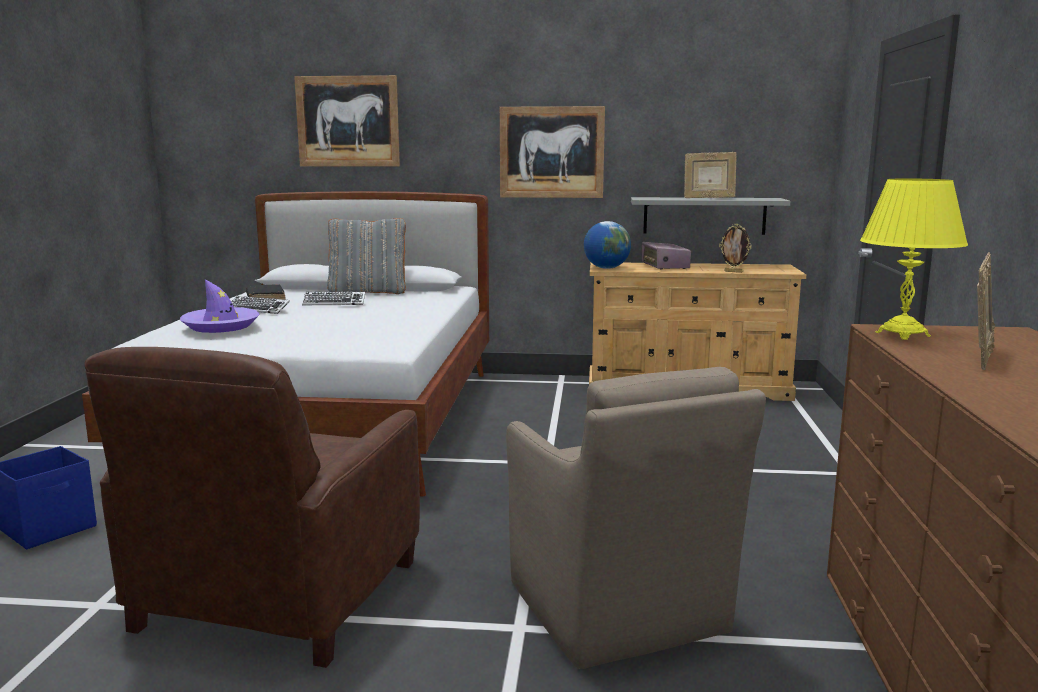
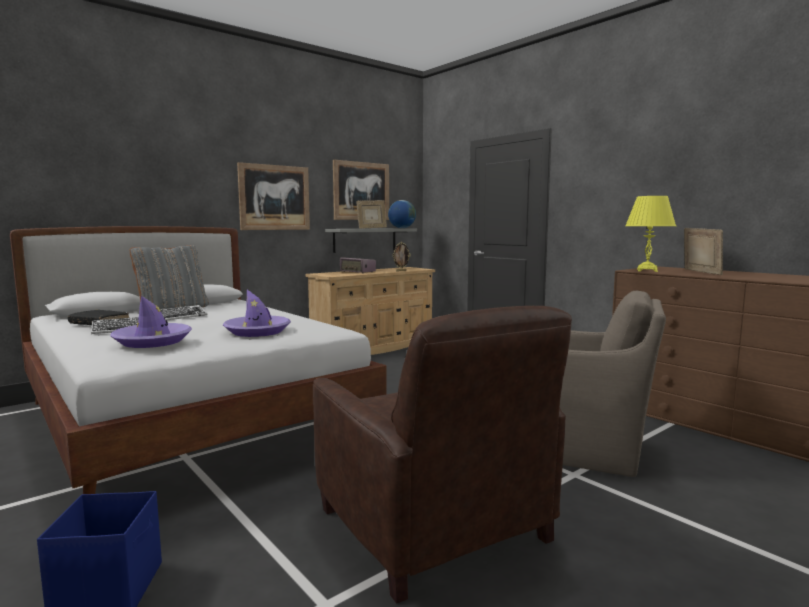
camera: 45 degrees left, 5 degrees down
picture [294,75,400,167] -> picture moved to [333,160,389,220]
globe [584,221,631,269] -> globe moved to [388,200,416,228]
none -> purple hat [223,290,291,337]

